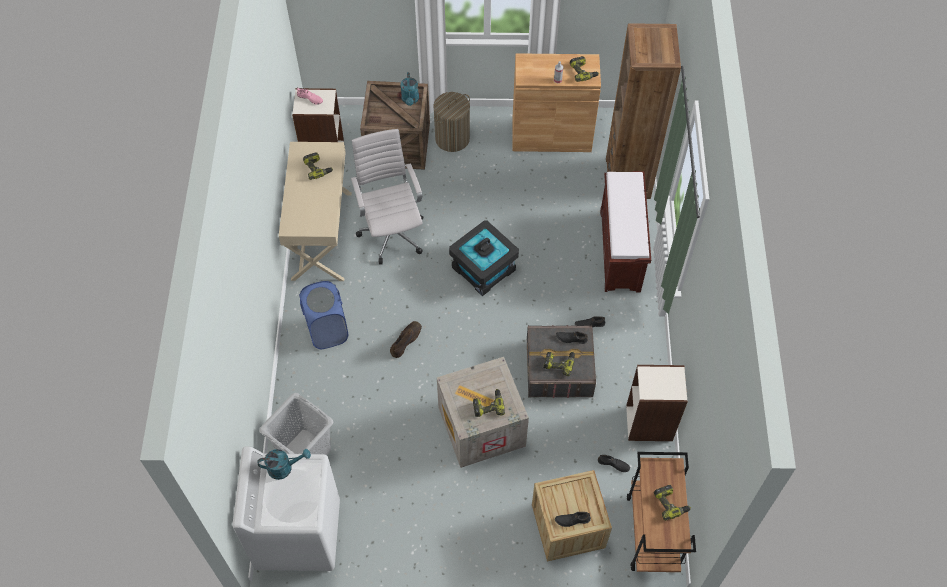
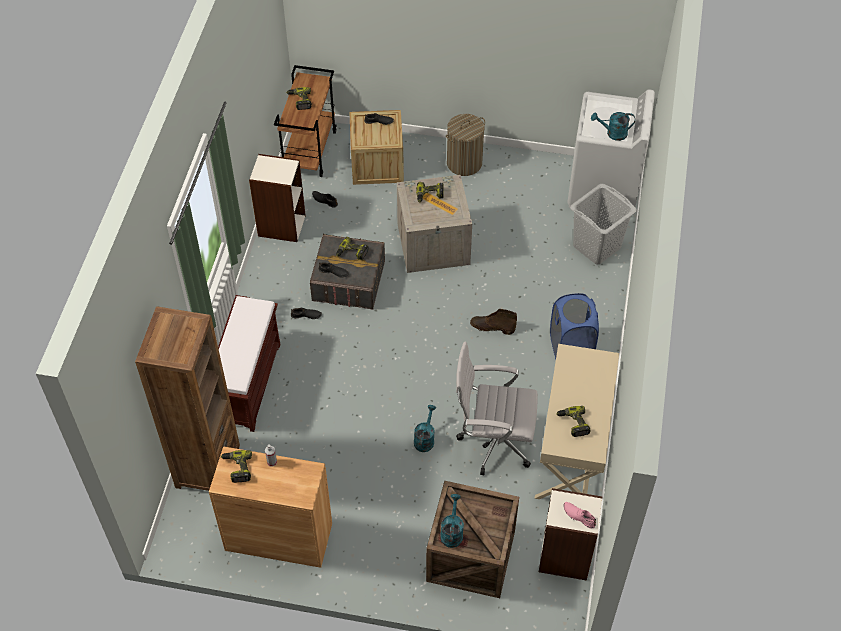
camera: 170 degrees left, 5 degrees down
white office chair [351,129,424,264] -> white office chair turned 105 degrees clockwise [456,342,538,475]
brown boot [390,321,422,358] -> brown boot turned 60 degrees clockwise [470,309,517,335]
laundry basket [433,92,470,152] -> laundry basket moved to [446,114,485,176]
black storage box [449,220,519,296] -> none
none -> turquoise watering can [414,405,436,452]

